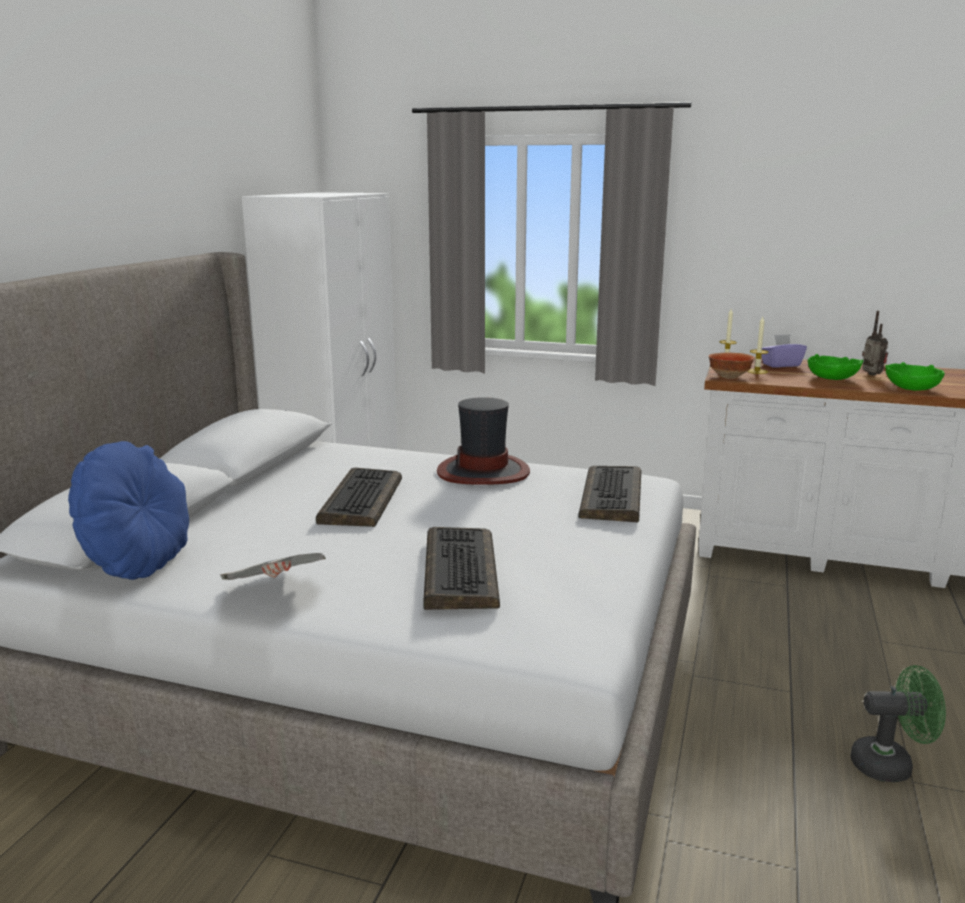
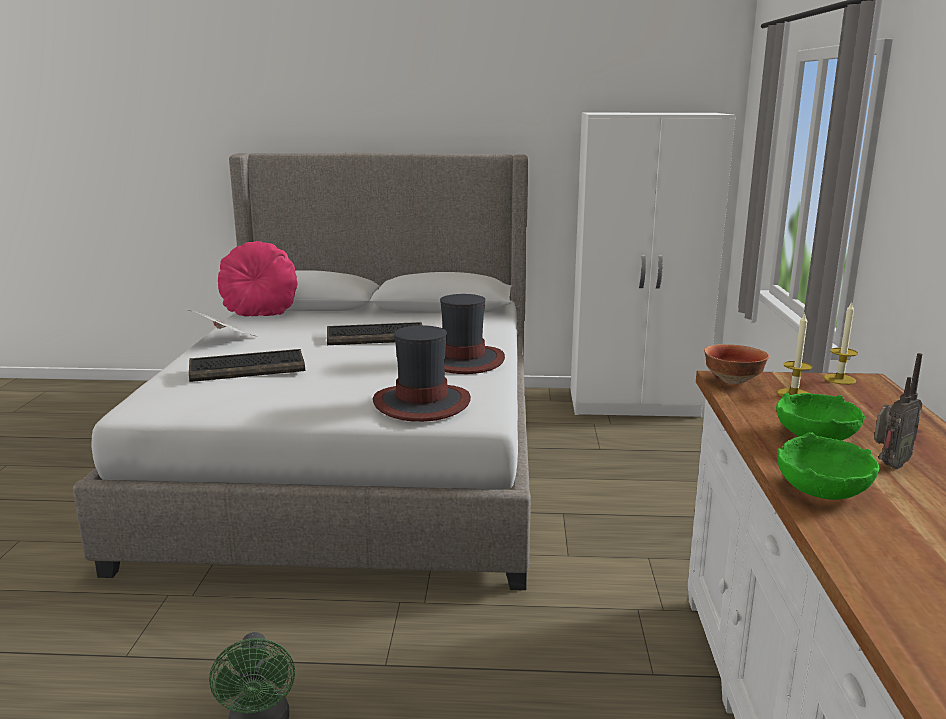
camera: 75 degrees right, 0 degrees up
blue pillow [68,441,189,580] -> pink pillow [218,241,297,316]
keyboard [579,466,641,522] -> hat [373,325,471,422]
purple tissue box [762,334,807,368] -> none

